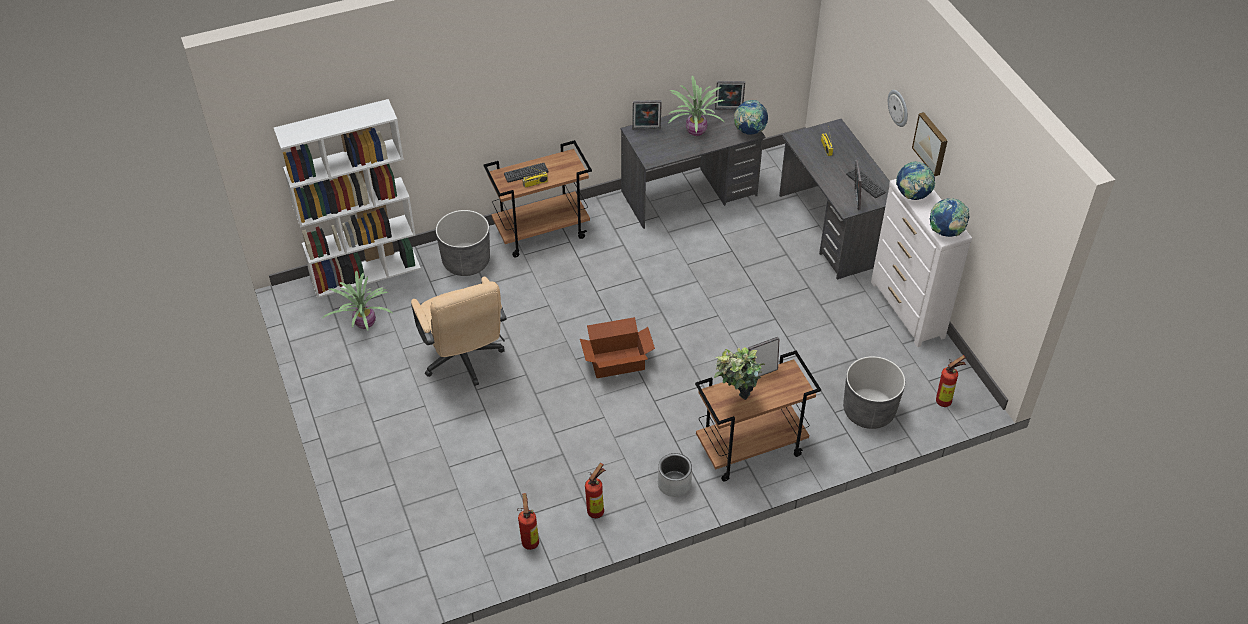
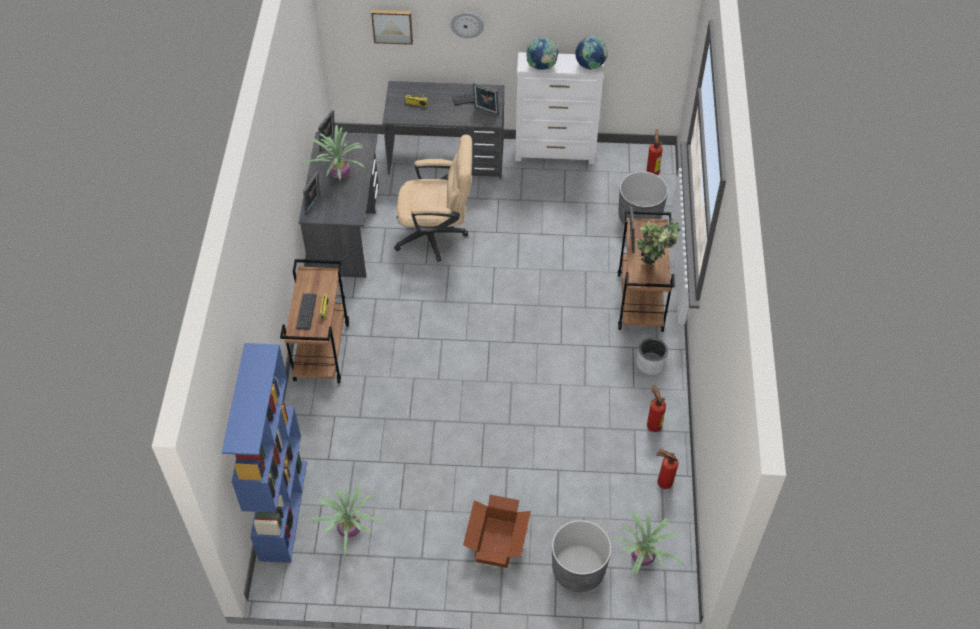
camera: 65 degrees left, 5 degrees up
white bookcase [274,99,421,298] -> blue bookcase [222,343,307,563]
beige office chair [411,277,507,386] -> beige office chair moved to [394,135,472,262]
grey planter [436,210,490,276] -> grey planter moved to [552,520,611,592]
cardboard box [580,317,655,378] -> cardboard box moved to [463,495,531,568]
globe [734,100,768,134] -> none
picture [912,112,948,176] -> picture moved to [371,10,413,45]
none -> potted plant [613,511,685,576]

